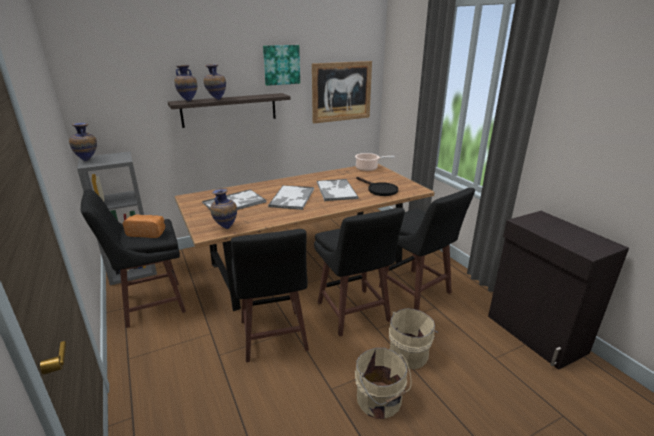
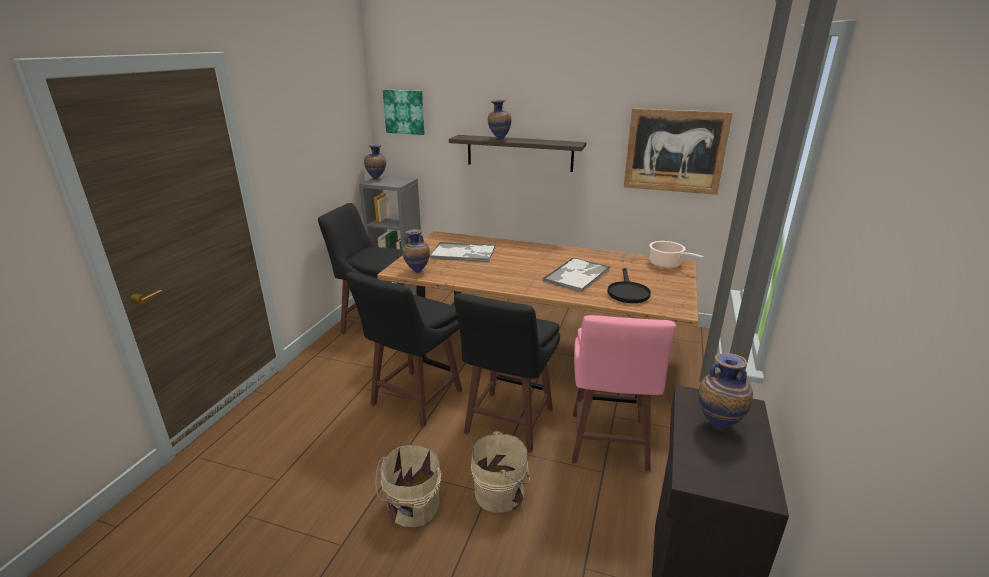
camera: 45 degrees right, 0 degrees up
bread [123,214,165,238] -> none
vase [174,65,197,102] -> vase moved to [699,353,753,430]
picture [263,45,300,86] -> picture moved to [383,90,425,135]
tray [268,185,314,210] -> none
black stool [379,188,475,310] -> pink stool [572,315,676,471]

